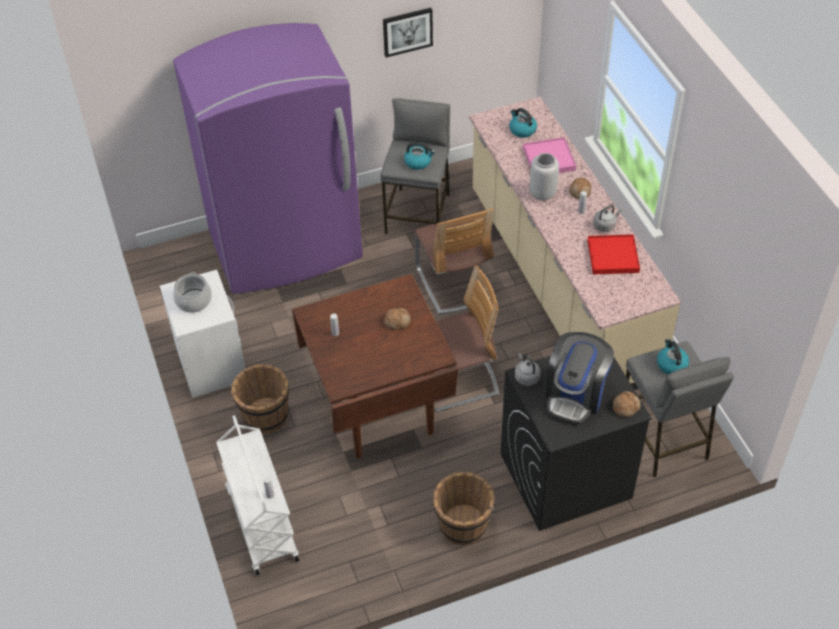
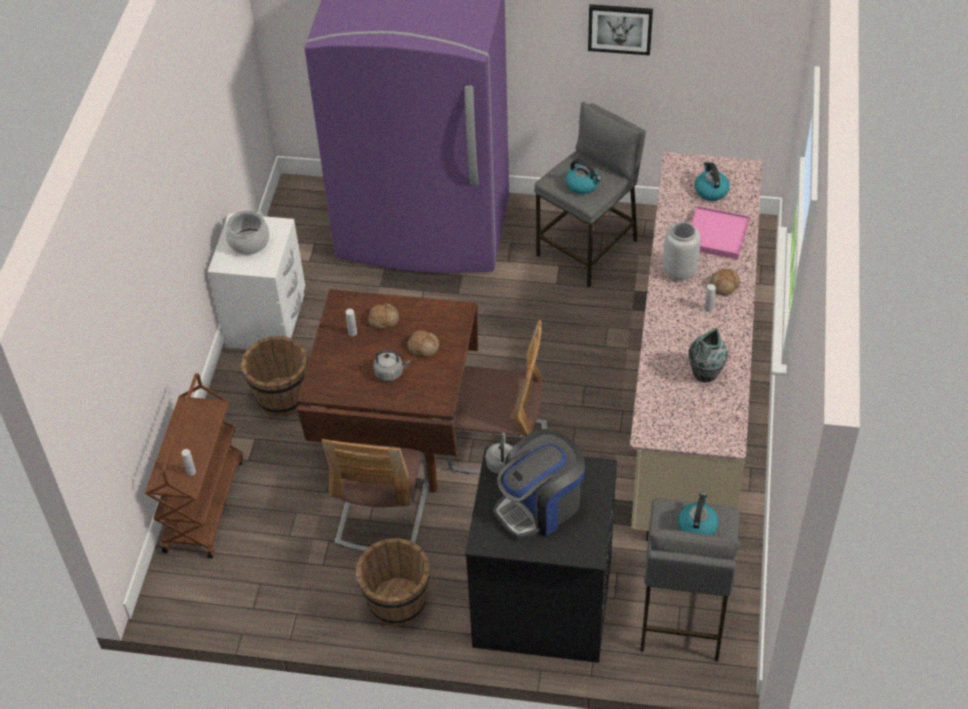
camera: 30 degrees right, 0 degrees up
white cart [216,415,299,575] -> brown cart [145,373,243,559]
chair [414,208,494,315] -> chair moved to [322,439,429,551]
red tray [587,234,640,275] -> vase [688,328,728,382]
grey kettle [593,205,622,232] -> grey kettle moved to [373,350,411,381]
bread [613,391,641,417] -> bread moved to [368,303,399,329]

